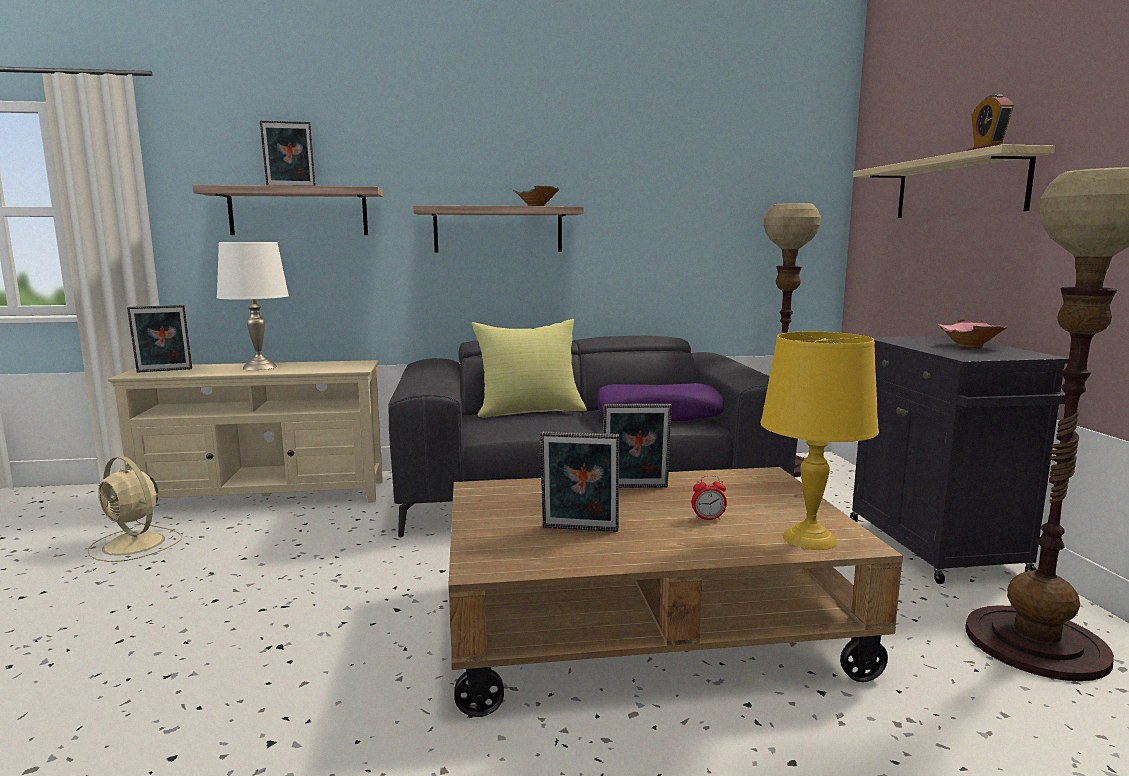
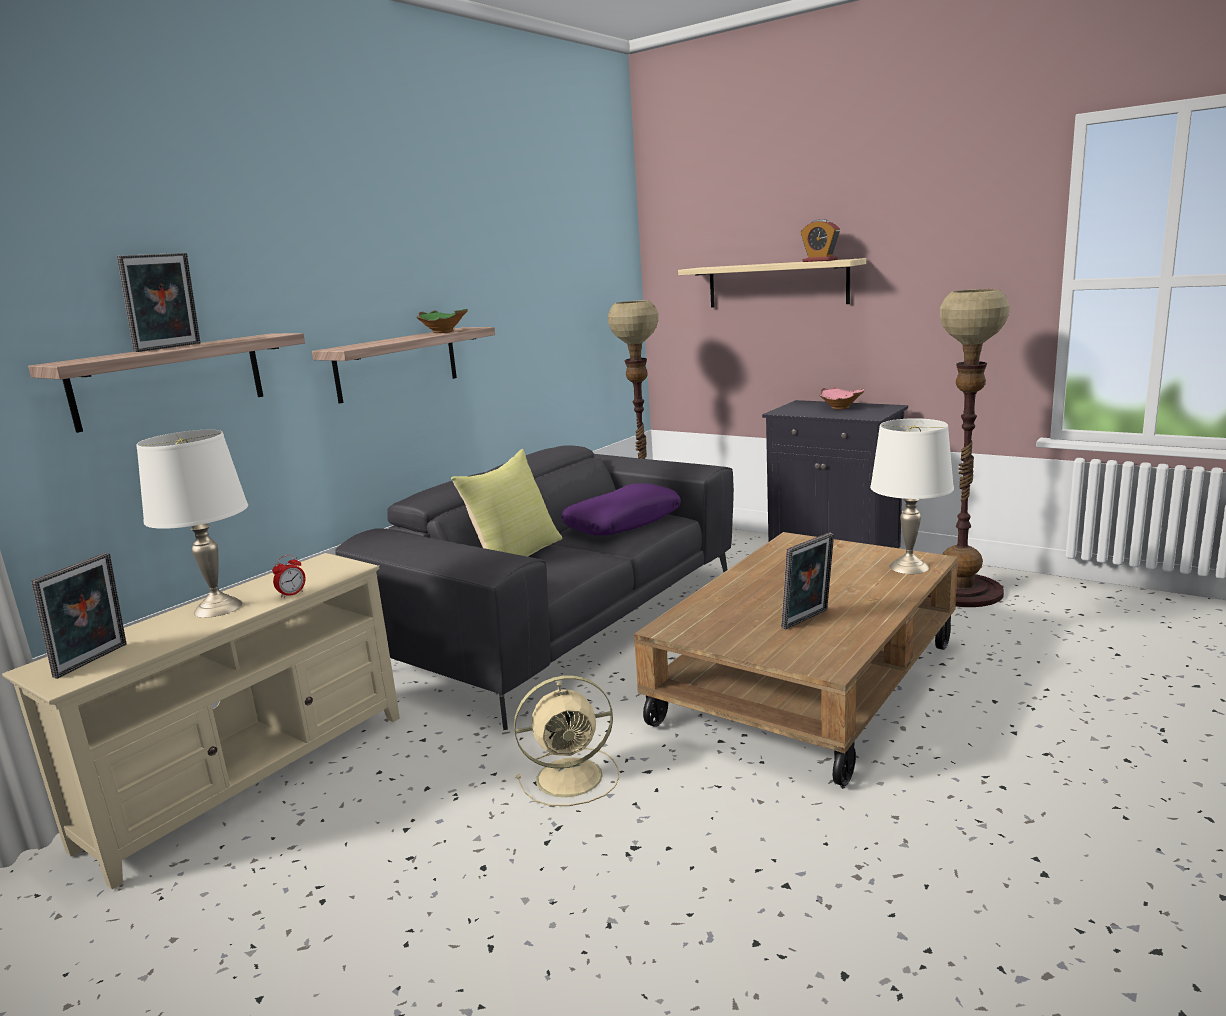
camera: 45 degrees left, 5 degrees up
beige fan [87,456,183,562] -> beige fan moved to [514,675,619,806]
picture frame [603,404,672,488] -> none
alarm clock [691,475,727,520] -> alarm clock moved to [272,555,306,598]
yellow table lamp [760,332,879,550] -> white table lamp [870,418,954,574]

